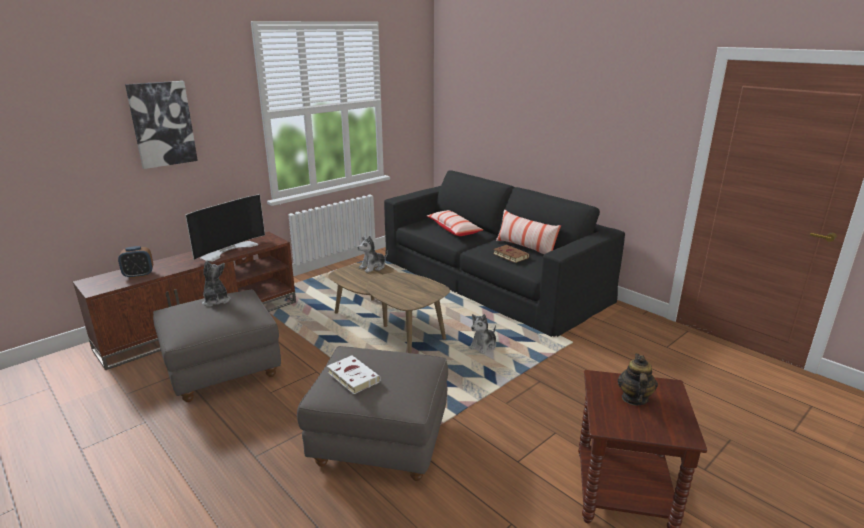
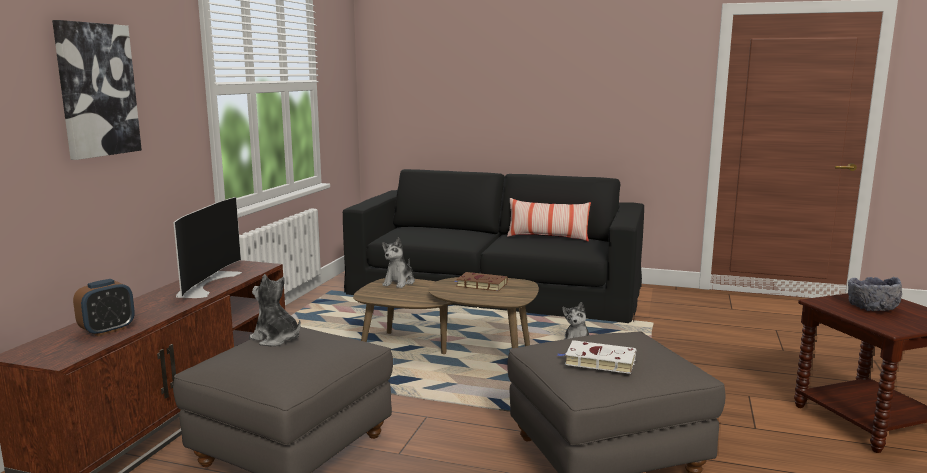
camera: 30 degrees left, 10 degrees down
pillow [427,210,483,236] -> none
brown book [493,245,530,263] -> brown book moved to [454,272,508,291]
teapot [618,353,658,406] -> grey bowl [848,277,902,311]

